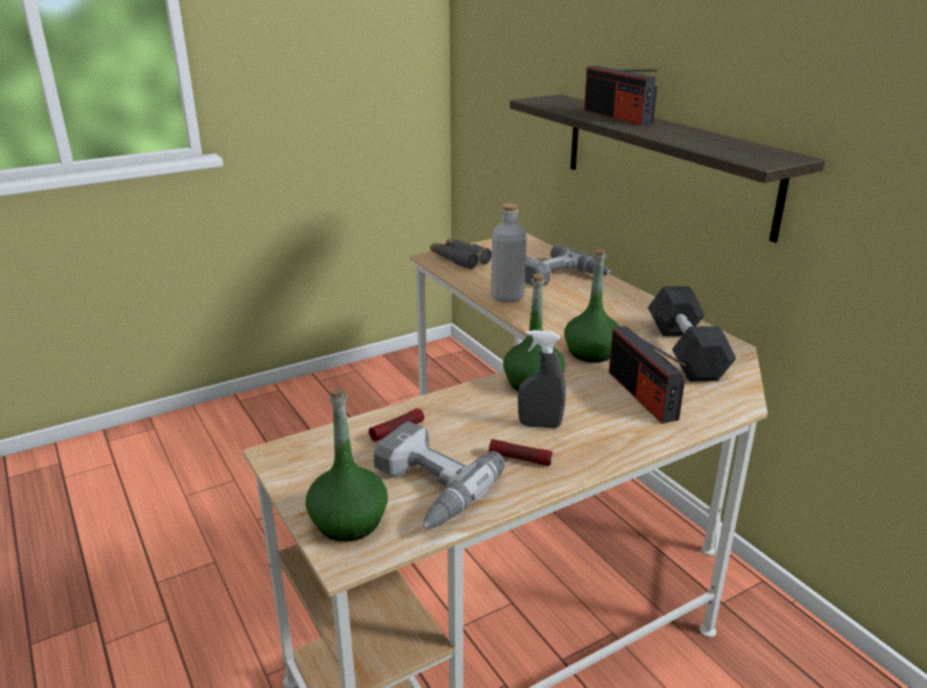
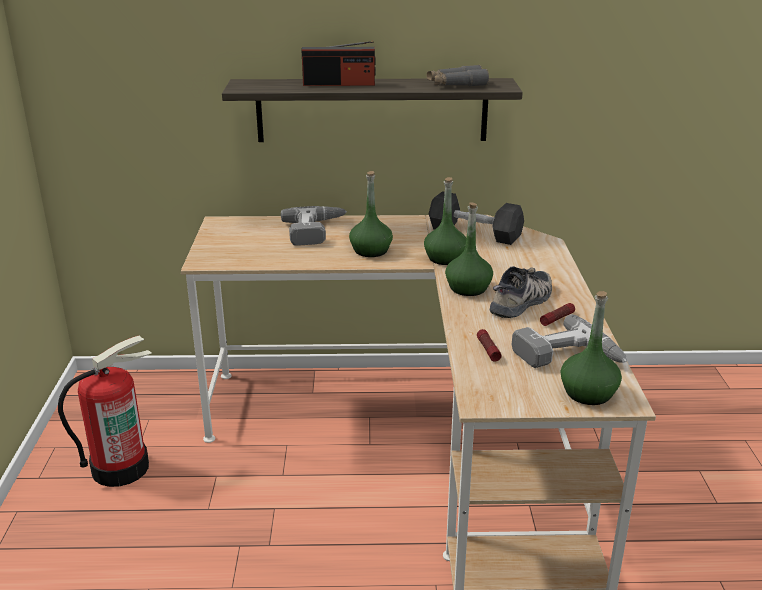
camera: 60 degrees left, 0 degrees up
grey binoculars [430,238,492,270] -> grey binoculars moved to [427,65,489,86]
grey bottle [491,203,526,303] -> none
grey spray bottle [518,330,566,428] -> shoe [490,266,552,318]
radio [609,326,686,424] -> none
none -> fire extinguisher [58,336,151,487]
none -> green bottle [349,171,393,257]

